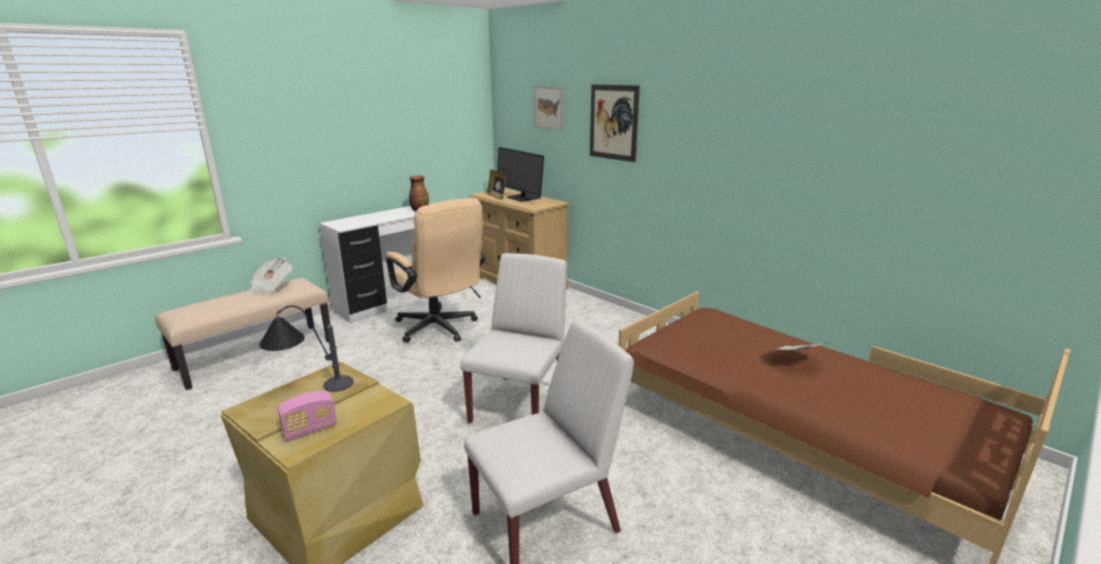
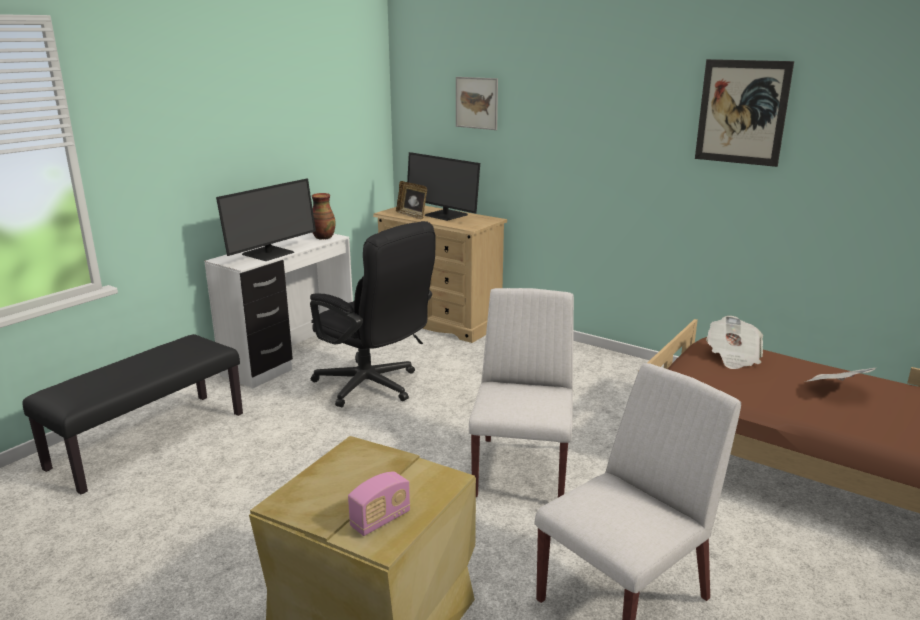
camera: 10 degrees left, 0 degrees up
beige bench [155,278,330,390] -> black bench [22,334,243,494]
newspaper [247,258,292,295] -> newspaper moved to [706,316,763,369]
table lamp [259,305,353,392] -> none
beige office chair [386,198,485,343] -> black office chair [310,221,435,407]
picture [590,84,640,162] -> picture moved to [695,59,794,167]
none -> monitor [216,178,316,261]

